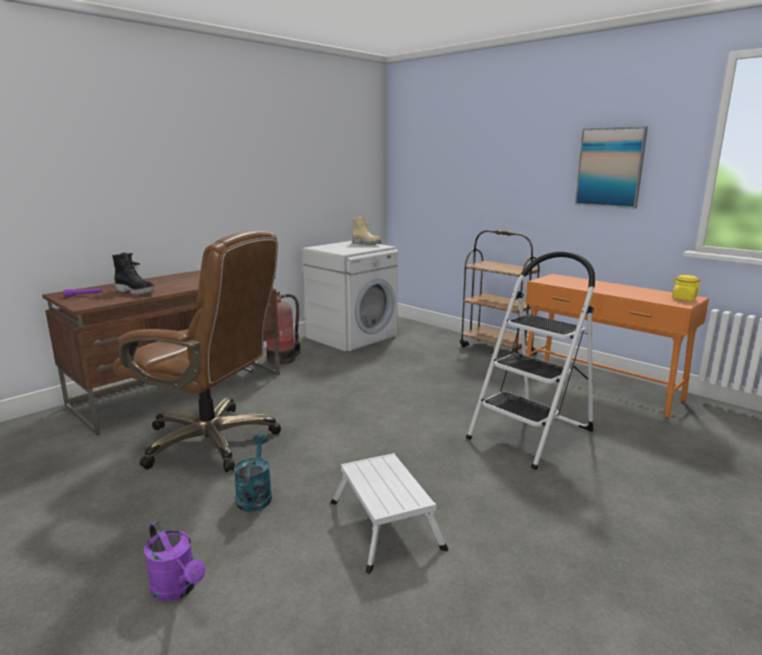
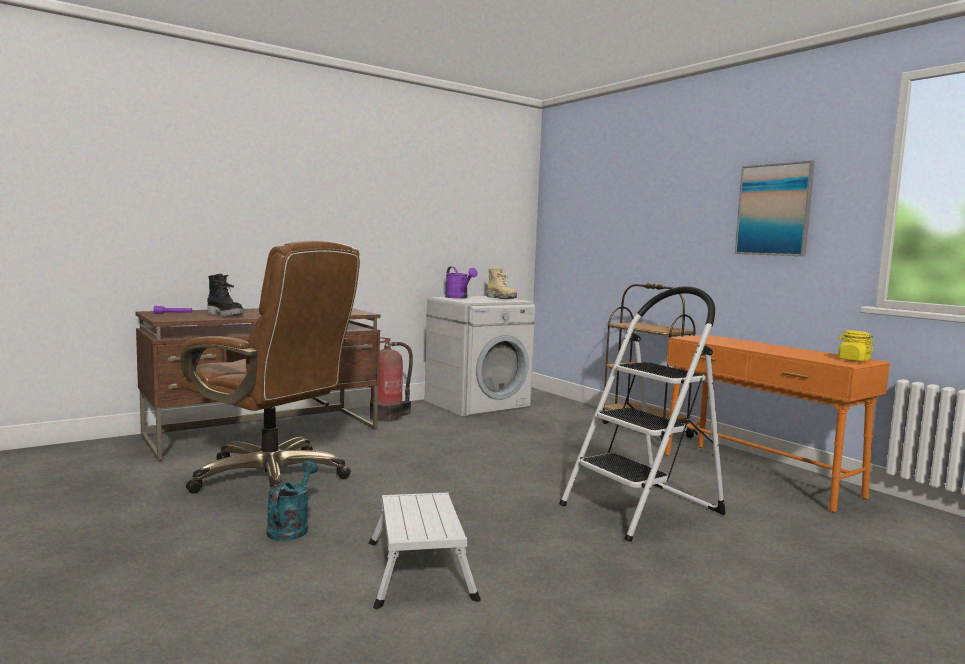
camera: 10 degrees right, 10 degrees down
purple watering can [144,521,205,601] -> purple watering can moved to [445,267,477,299]

